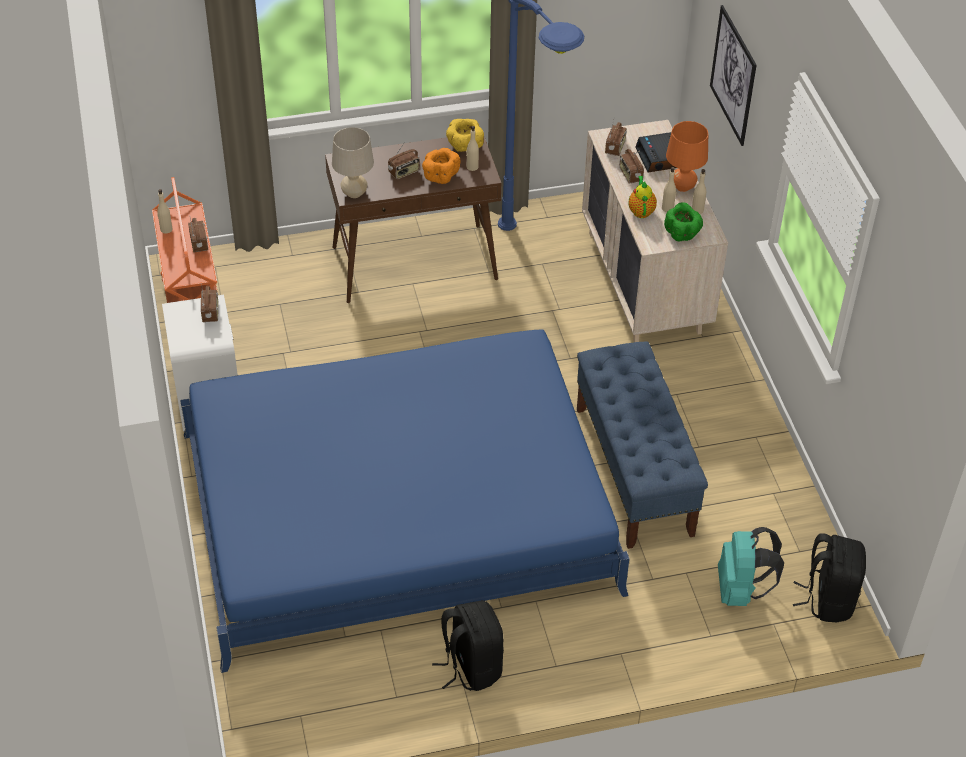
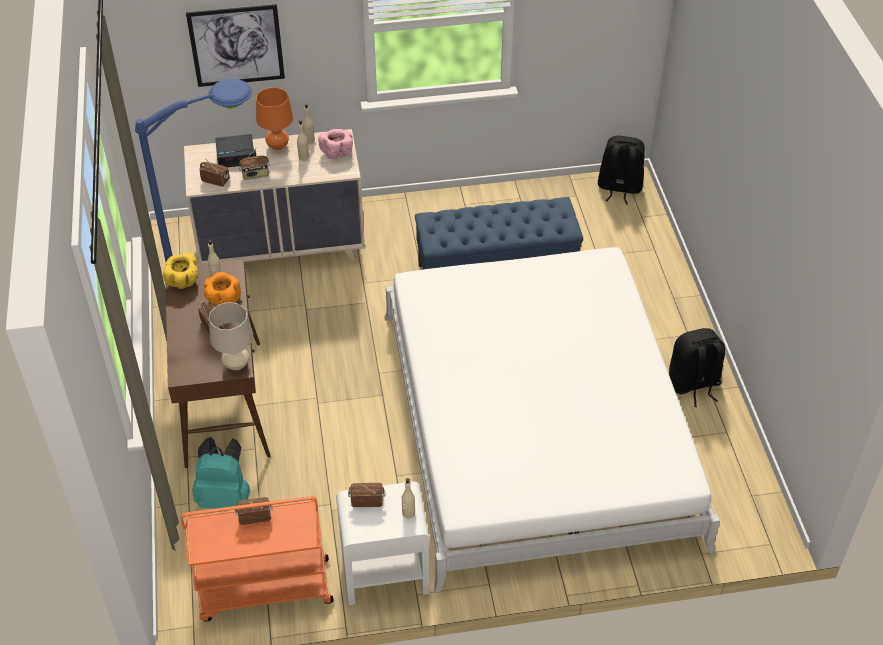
camera: 85 degrees left, 0 degrees up
beige bottle [157,189,172,234] -> beige bottle moved to [402,478,415,519]
blue bed [180,329,630,673] -> white bed [384,247,720,593]
teapot [629,176,657,218] -> none
green bowl [664,202,703,241] -> pink bowl [318,129,353,159]
turquoise backpack [718,527,784,606] -> turquoise backpack moved to [192,437,250,509]

